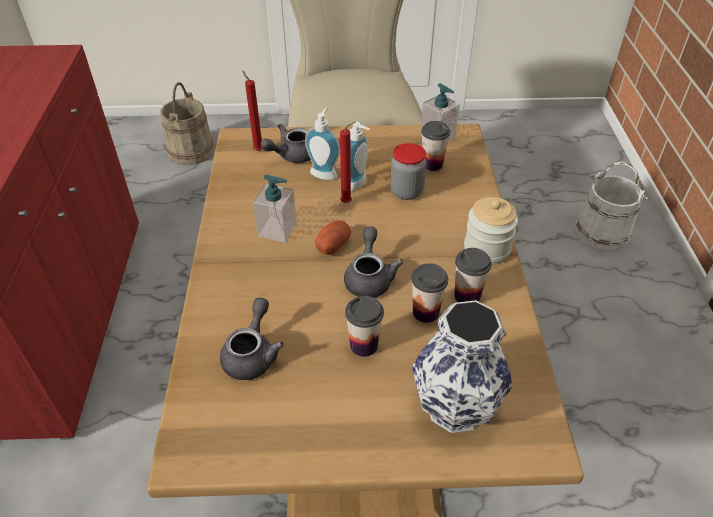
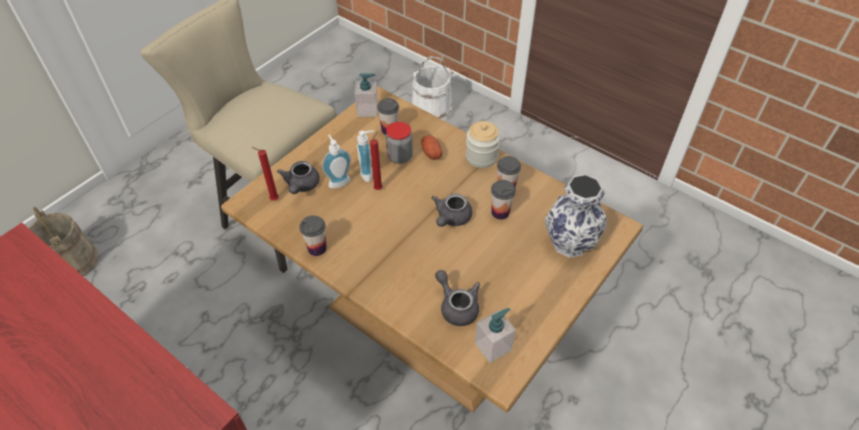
camera: 50 degrees left, 5 degrees up
soap dispenser [253,175,297,243] -> soap dispenser moved to [475,308,516,363]
potato [315,220,351,255] -> potato moved to [421,135,442,160]
grey teapot [344,227,403,298] -> grey teapot turned 105 degrees counterclockwise [432,194,472,227]
cup [345,296,384,357] -> cup moved to [299,215,327,256]

